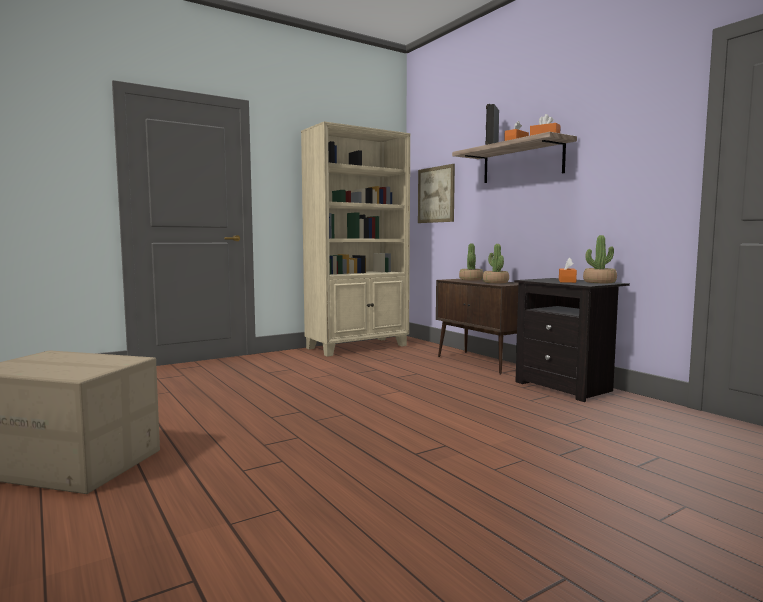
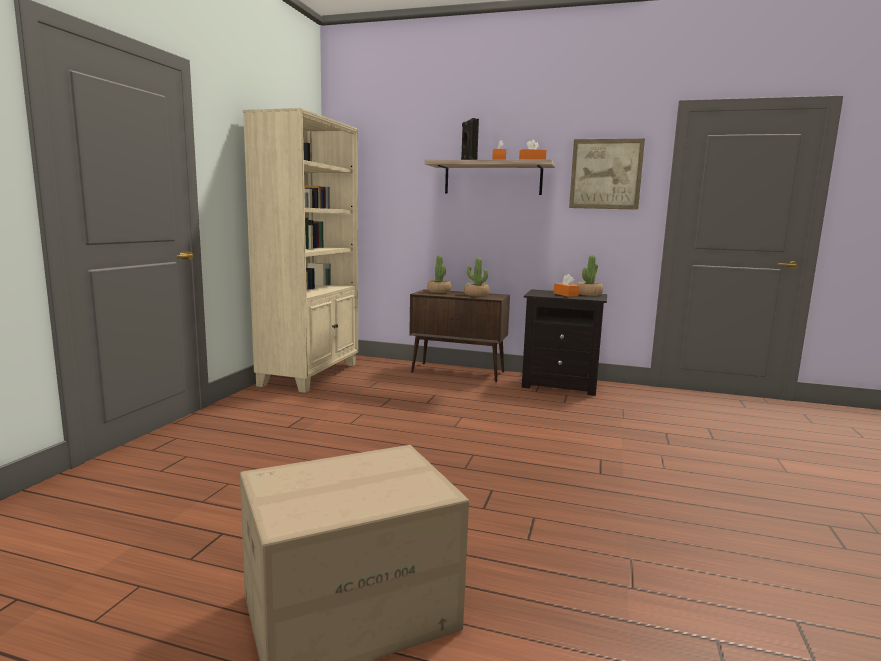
camera: 40 degrees left, 5 degrees up
picture [418,164,455,223] -> picture moved to [569,139,645,210]

